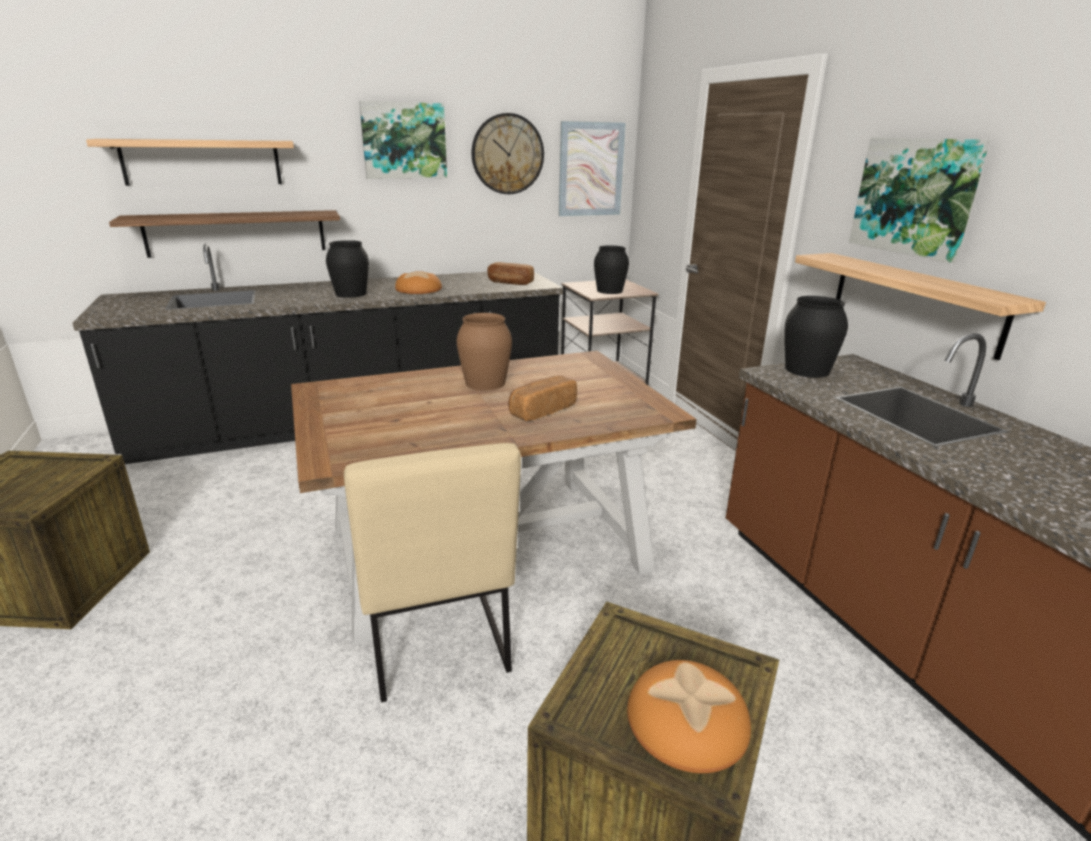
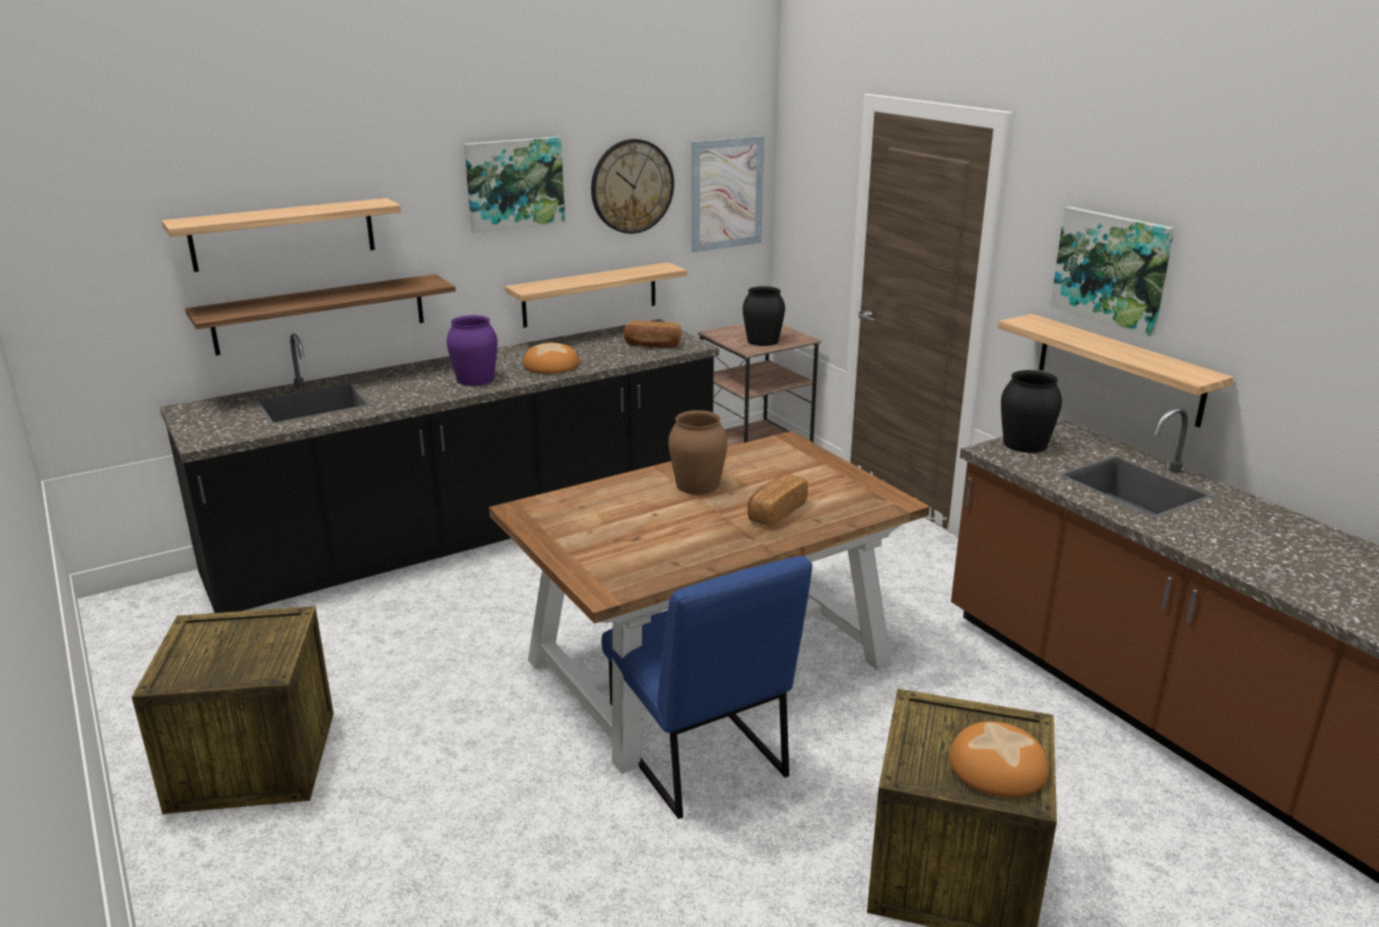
camera: 10 degrees left, 0 degrees up
black vase [326,240,369,298] -> purple vase [447,315,498,386]
beige chair [344,443,521,703] -> blue chair [601,556,812,819]
none -> shelf [505,262,687,328]

